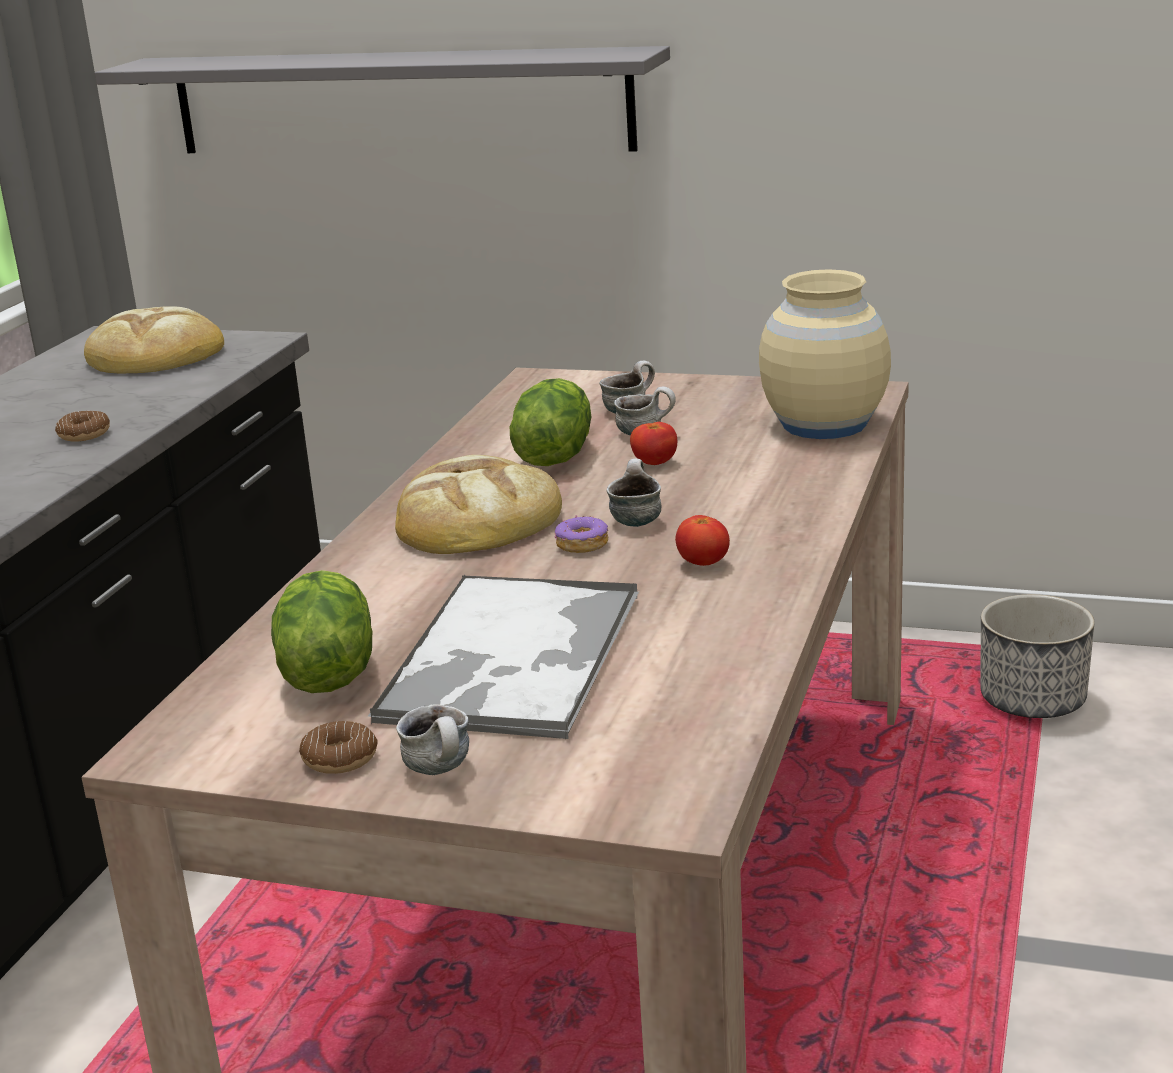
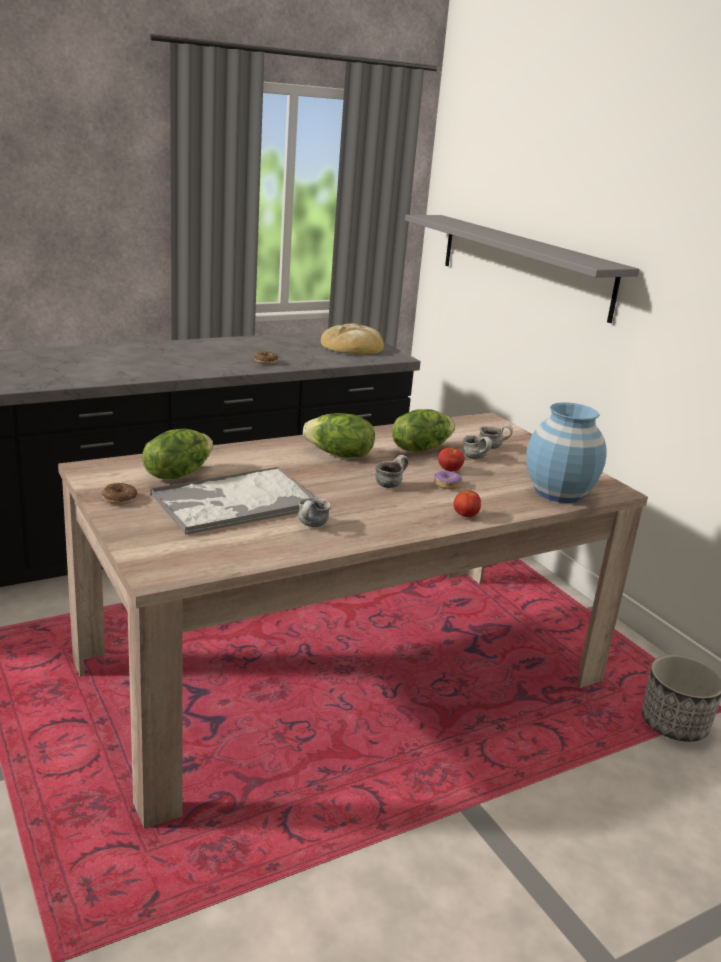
camera: 40 degrees right, 0 degrees up
bread [395,455,562,554] -> lettuce [303,413,375,458]
mug [396,705,469,775] -> mug moved to [298,497,331,527]
donut [554,515,608,553] -> donut moved to [434,470,462,489]
tomato [675,515,730,566] -> tomato moved to [454,490,481,517]
beige vase [759,269,891,439] -> blue vase [526,402,607,503]

